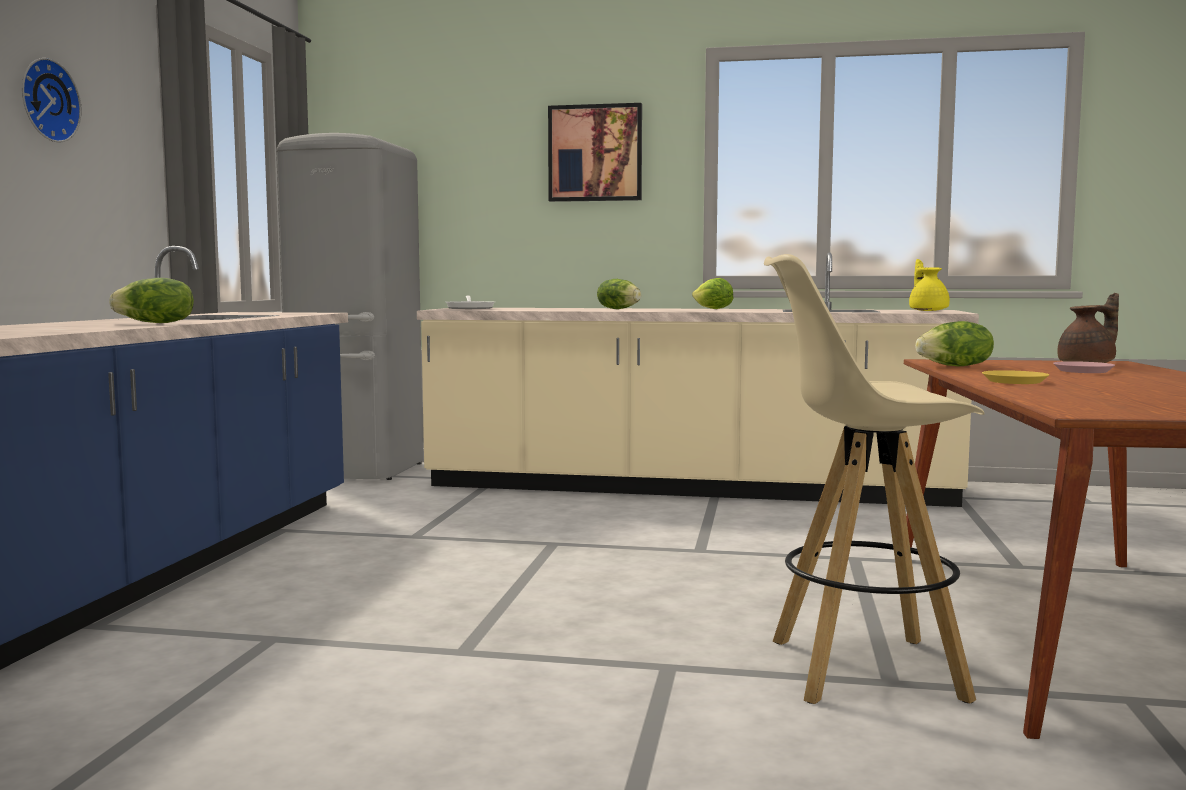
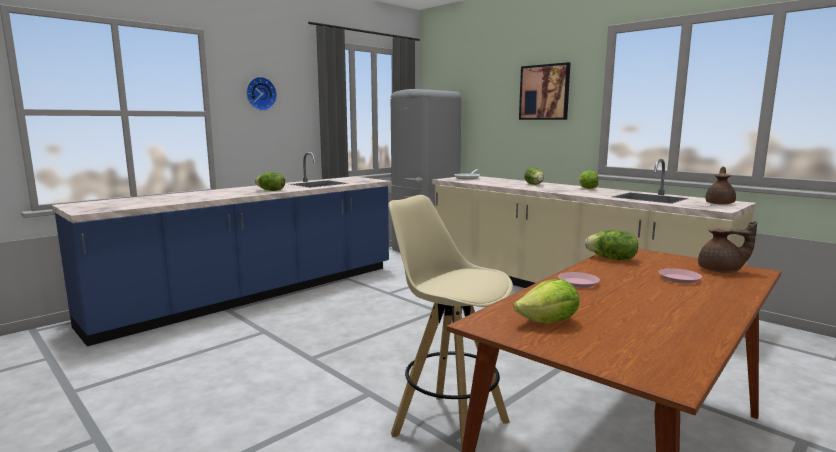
camera: 35 degrees right, 5 degrees up
yellow teapot [909,259,950,311] -> brown teapot [705,166,736,204]
yellow plate [982,370,1049,384] -> pink plate [558,272,600,288]
none -> lettuce [514,279,579,323]

